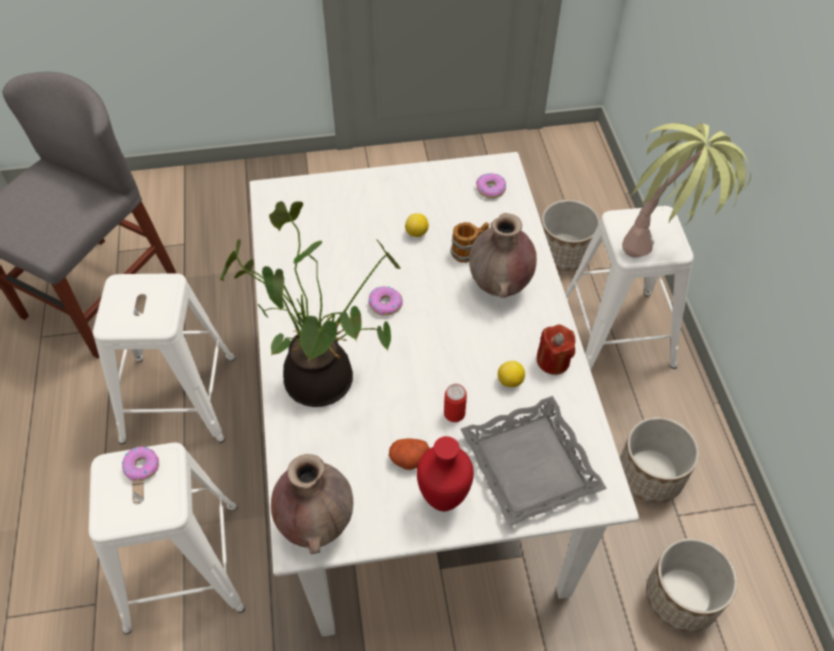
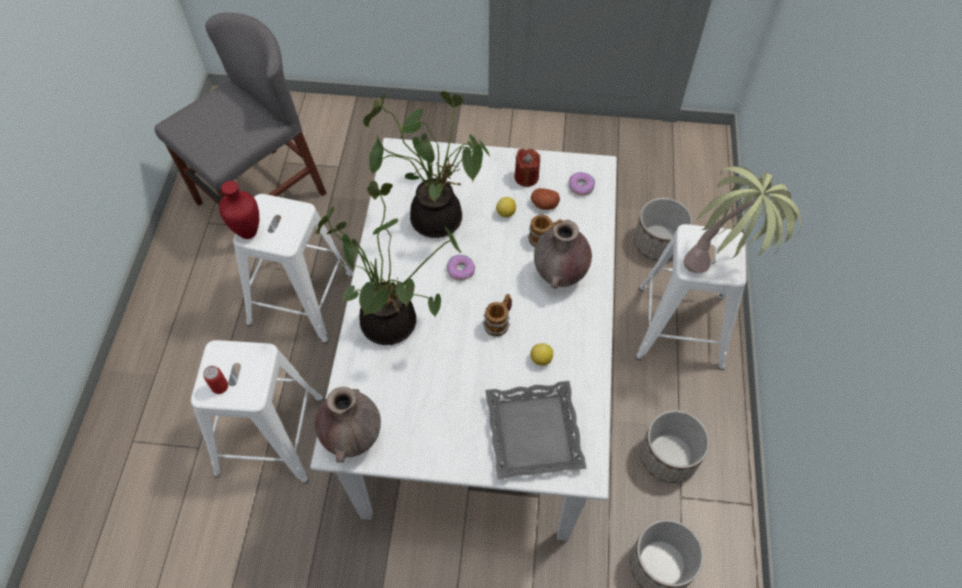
camera: 15 degrees right, 5 degrees up
donut [122,446,159,481] -> none
potato [389,438,430,470] -> potato moved to [531,188,560,210]
red vase [417,436,474,511] -> red vase moved to [219,181,259,239]
can [444,384,467,422] -> can moved to [203,366,228,394]
red candle [537,324,575,375] -> red candle moved to [514,149,540,187]
none -> potted plant [363,91,491,238]
none -> mug [483,294,512,337]

